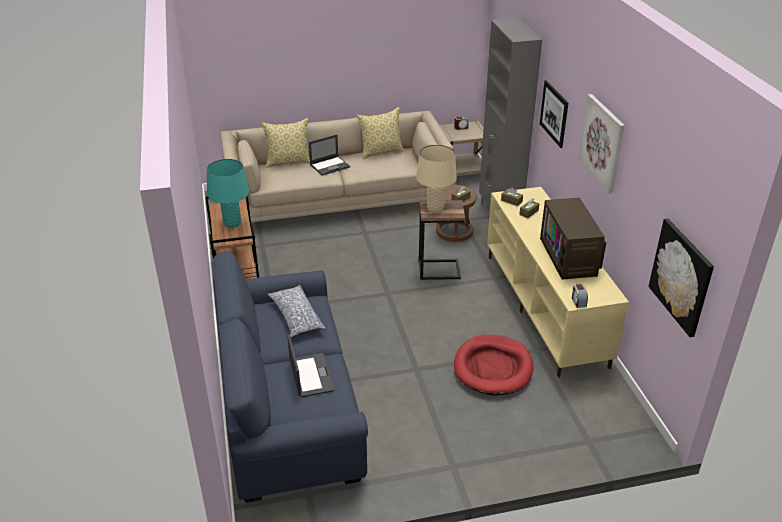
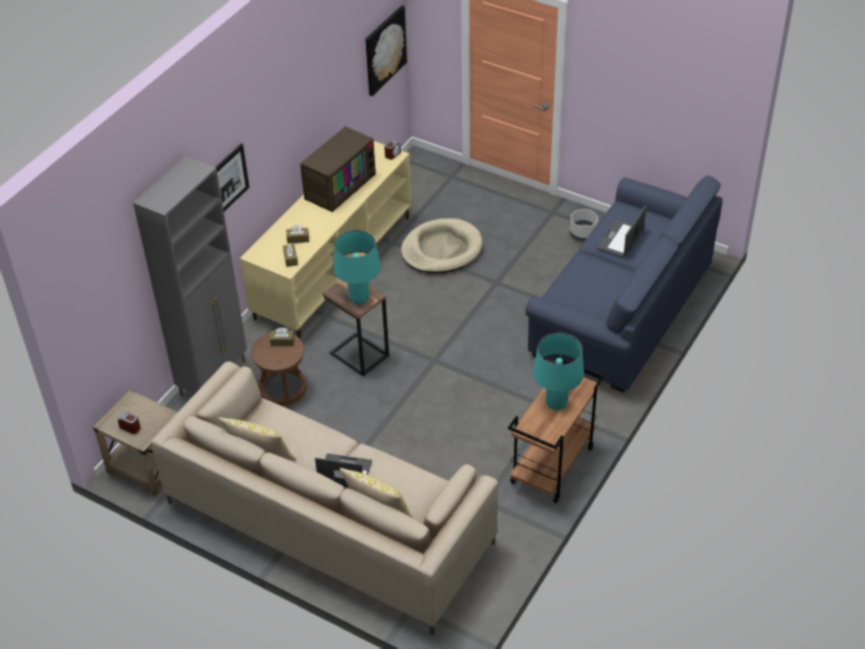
camera: 135 degrees left, 10 degrees up
pillow [267,285,326,337] -> none
beige table lamp [416,145,457,213] -> turquoise table lamp [333,230,381,304]
red dog bed [454,335,534,396] -> beige dog bed [401,218,483,274]
picture [578,94,625,193] -> none
none -> grey planter [570,209,598,241]

